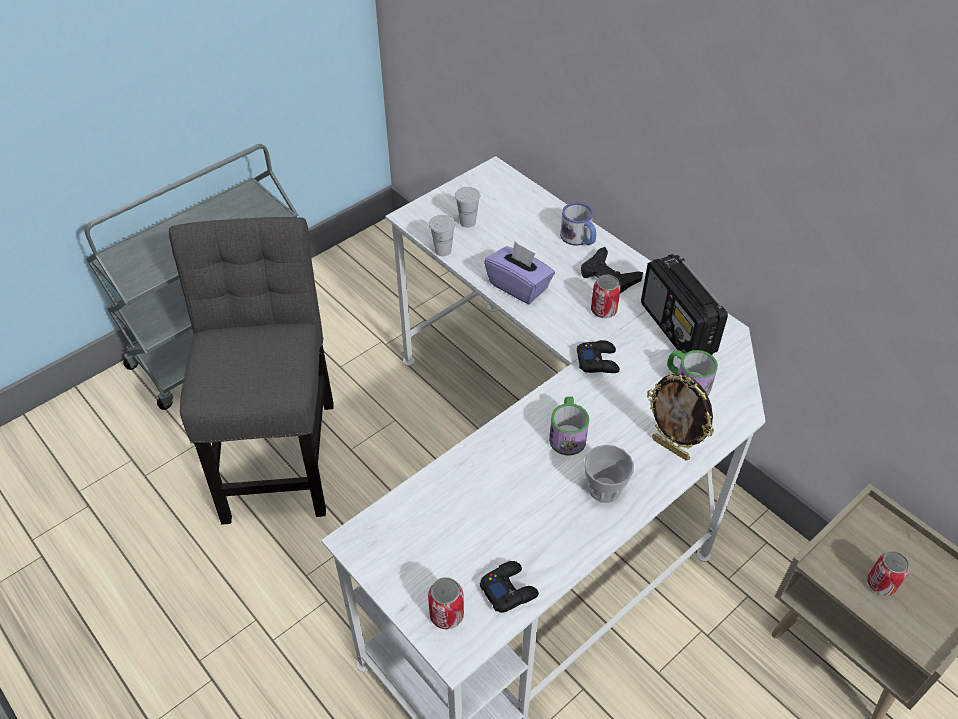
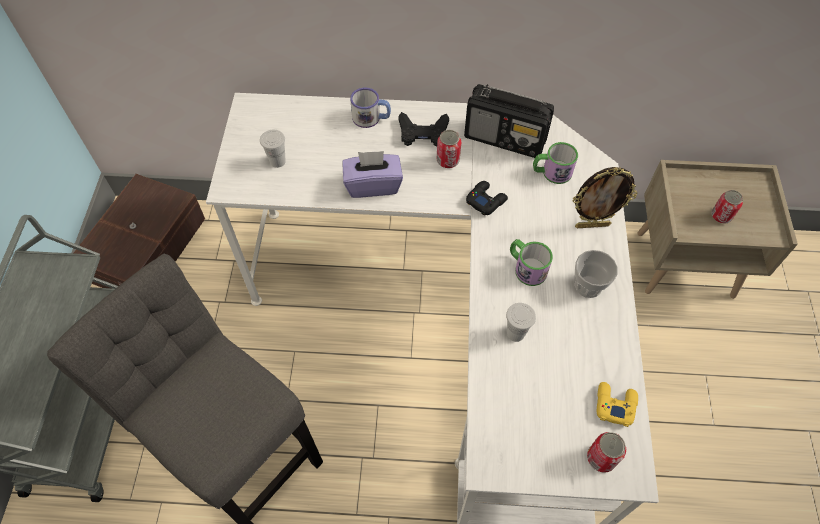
camera: 45 degrees left, 10 degrees up
white cup [429,215,455,256] -> white cup moved to [506,303,536,342]
black game controller [480,561,539,613] -> yellow game controller [597,382,638,427]
none -> brown storage box [74,174,205,288]

